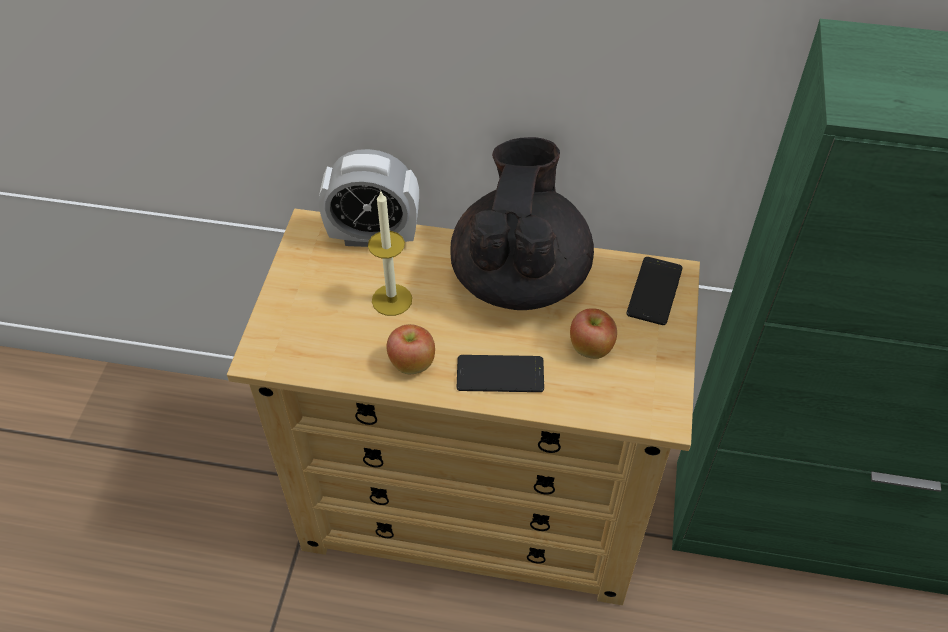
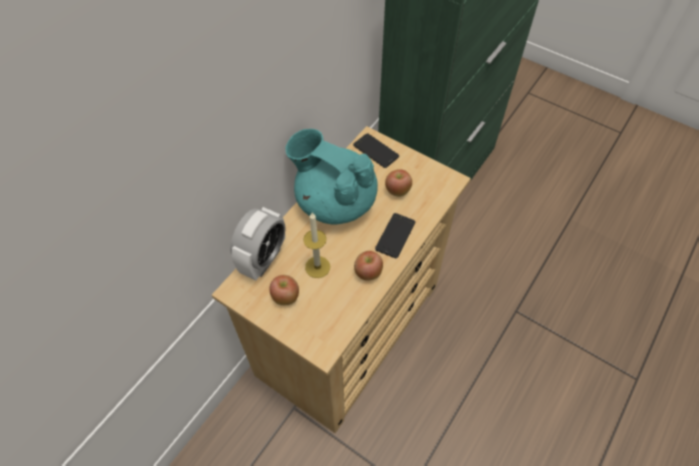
camera: 65 degrees left, 5 degrees up
black teapot [450,137,594,310] -> turquoise teapot [286,129,378,224]
none -> apple [269,275,299,305]

